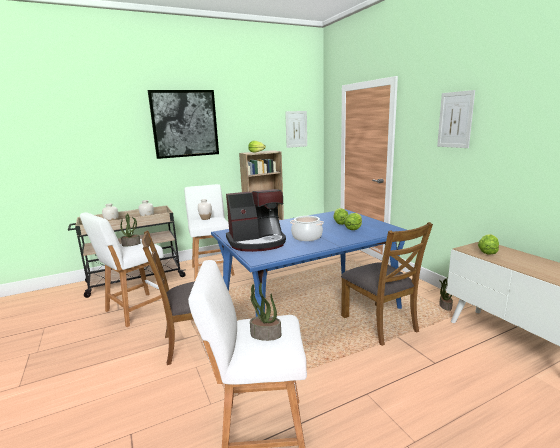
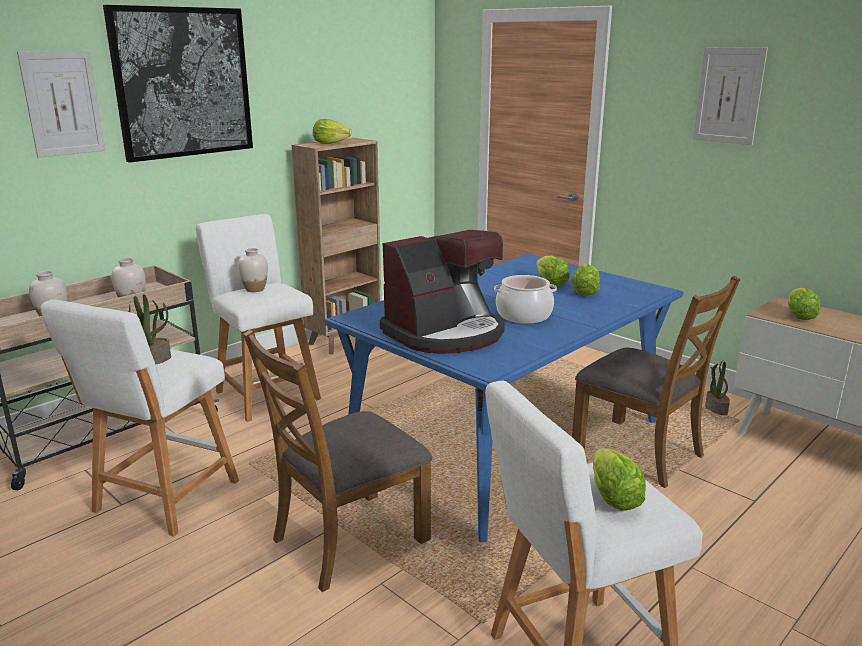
camera: 20 degrees left, 5 degrees up
potted plant [250,283,281,341] -> lettuce [593,448,646,511]
picture [285,111,307,148] -> picture moved to [17,51,105,158]

